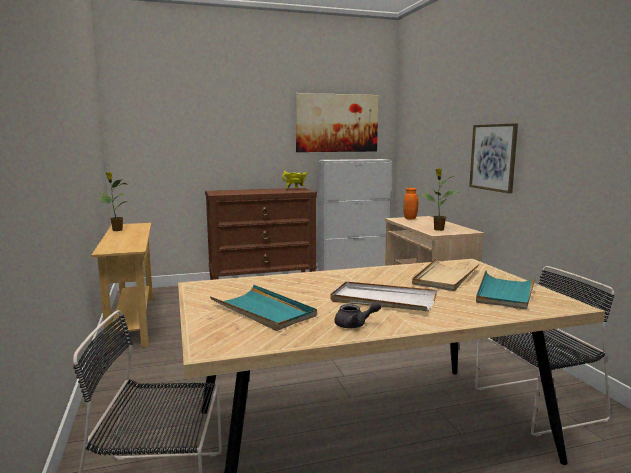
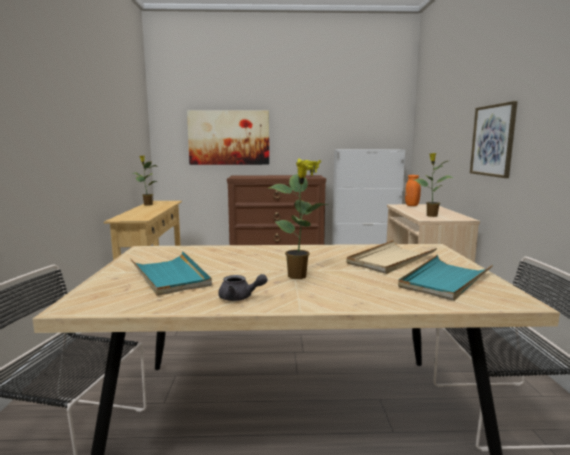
camera: 15 degrees right, 0 degrees up
picture [295,93,379,152] -> picture moved to [187,110,269,165]
white tray [330,281,437,311] -> potted plant [269,162,328,279]

